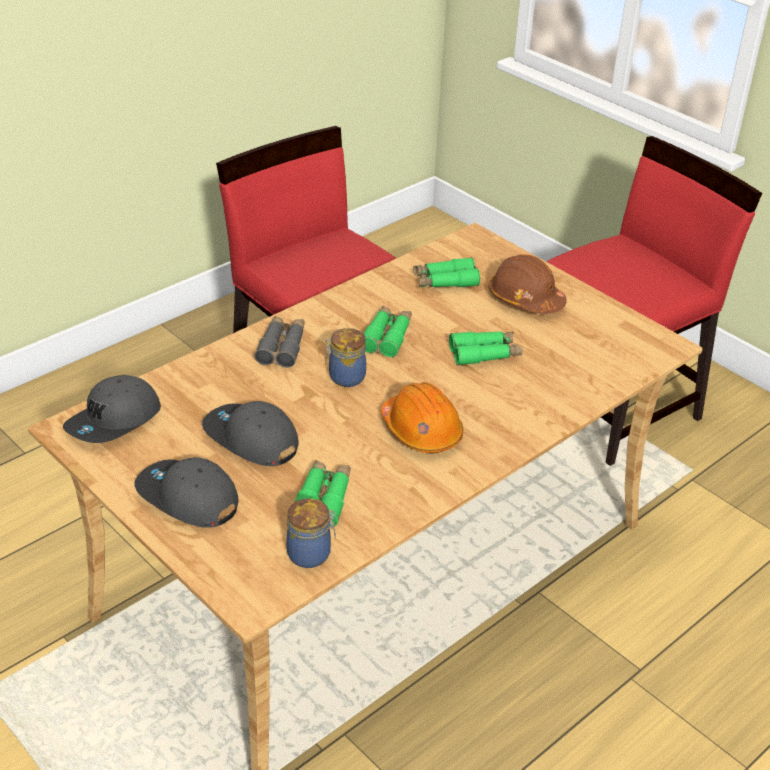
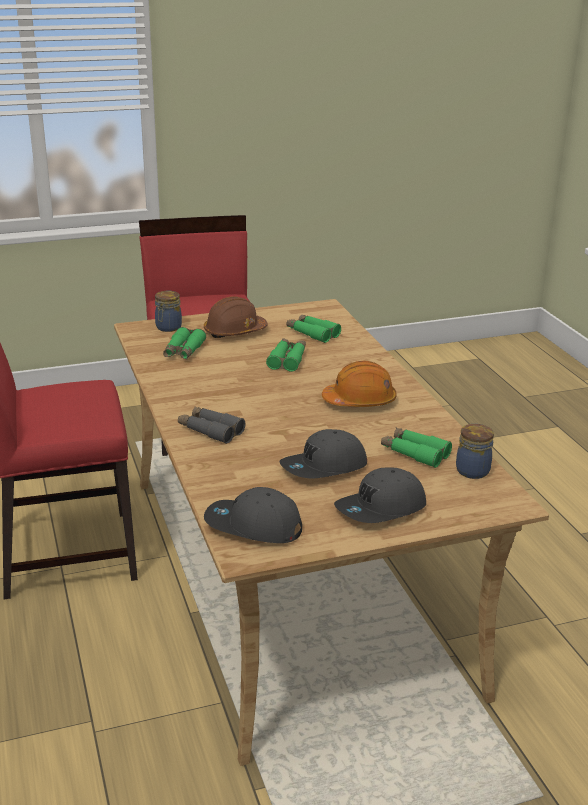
camera: 65 degrees left, 10 degrees down
grey cap [63,375,161,443] -> grey cap turned 135 degrees clockwise [204,487,302,543]
jar [325,328,366,387] -> jar moved to [155,291,182,332]
green binoculars [363,306,412,357] -> green binoculars moved to [287,314,341,343]

